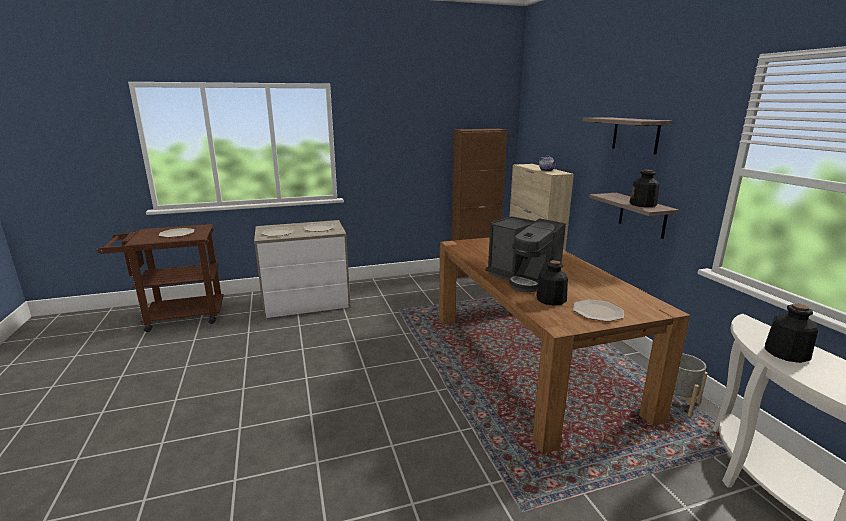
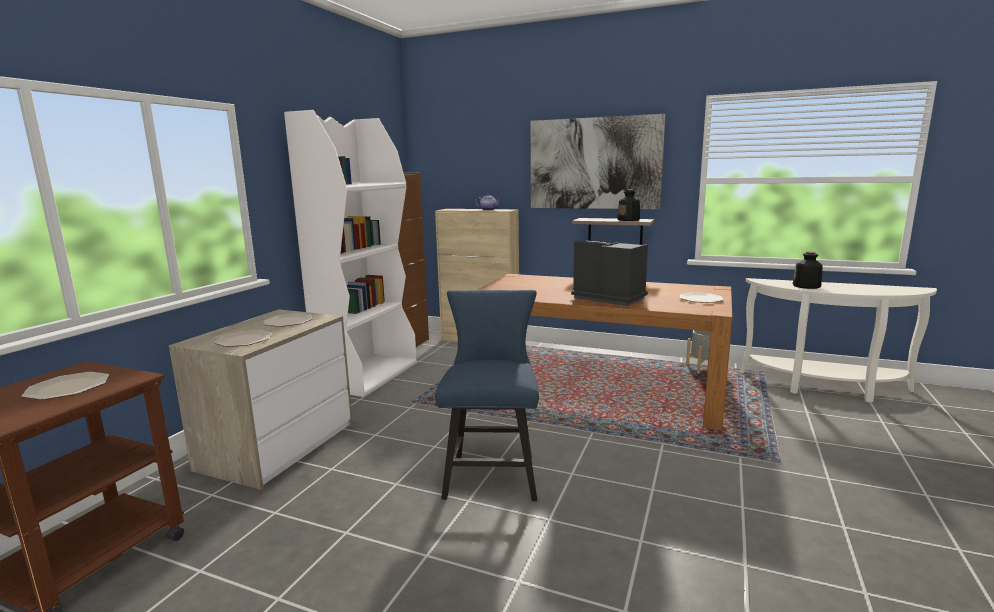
camera: 50 degrees left, 5 degrees down
coffee machine [486,216,566,292] -> coffee machine turned 135 degrees counterclockwise [571,241,648,306]
bottle [537,260,568,306] -> none
shelf [583,117,672,155] -> picture [531,114,666,209]
none -> white bookcase [284,110,417,397]
none -> blue chair [435,290,539,501]

